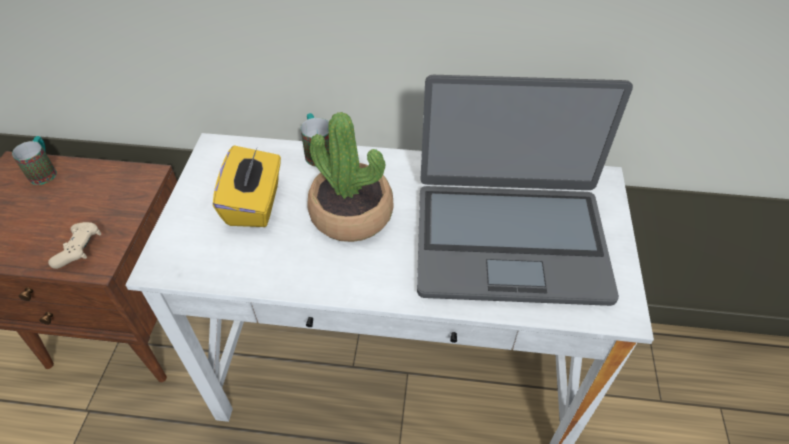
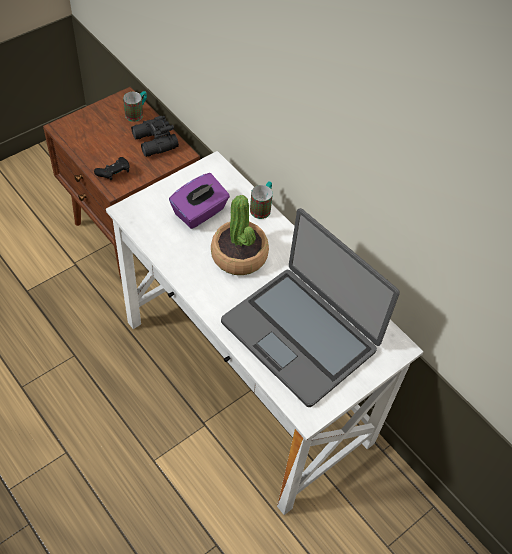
camera: 40 degrees right, 5 degrees up
beige game controller [48,222,101,269] -> black game controller [94,157,130,180]
yellow tissue box [213,145,281,227] -> purple tissue box [169,173,230,229]
none -> black binoculars [131,116,179,157]

